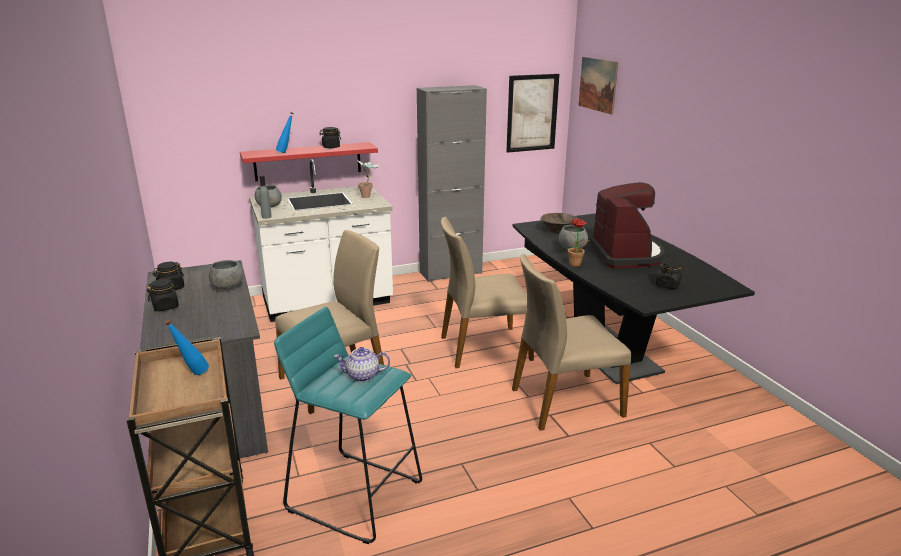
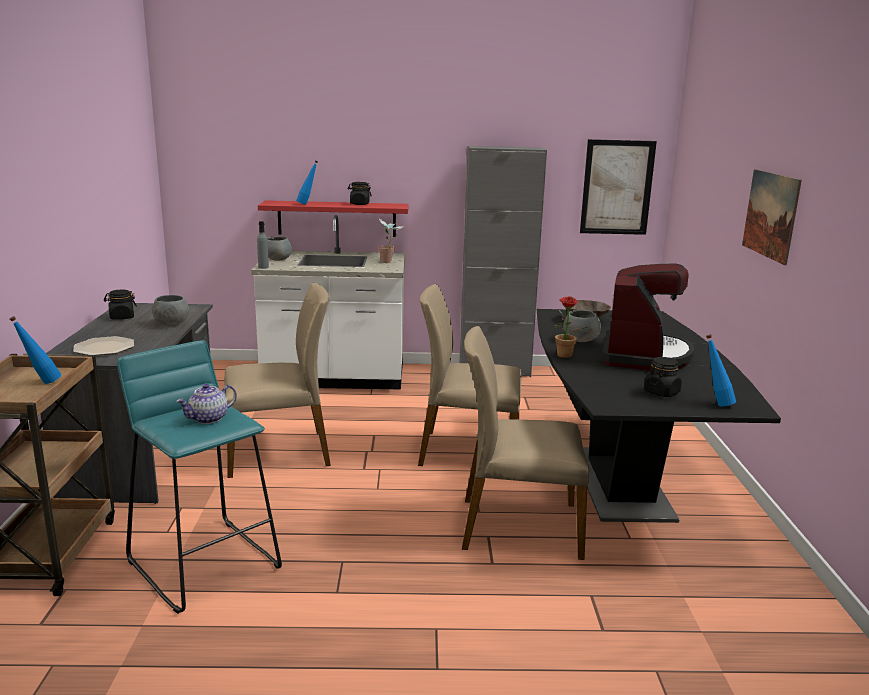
camera: 20 degrees right, 5 degrees down
black jar [147,279,179,311] -> none
teapot [334,347,390,382] -> teapot turned 60 degrees counterclockwise [177,384,237,424]
picture [578,57,618,115] -> picture moved to [742,169,802,265]
none -> plate [73,336,134,355]
none -> blue bottle [706,334,736,406]

